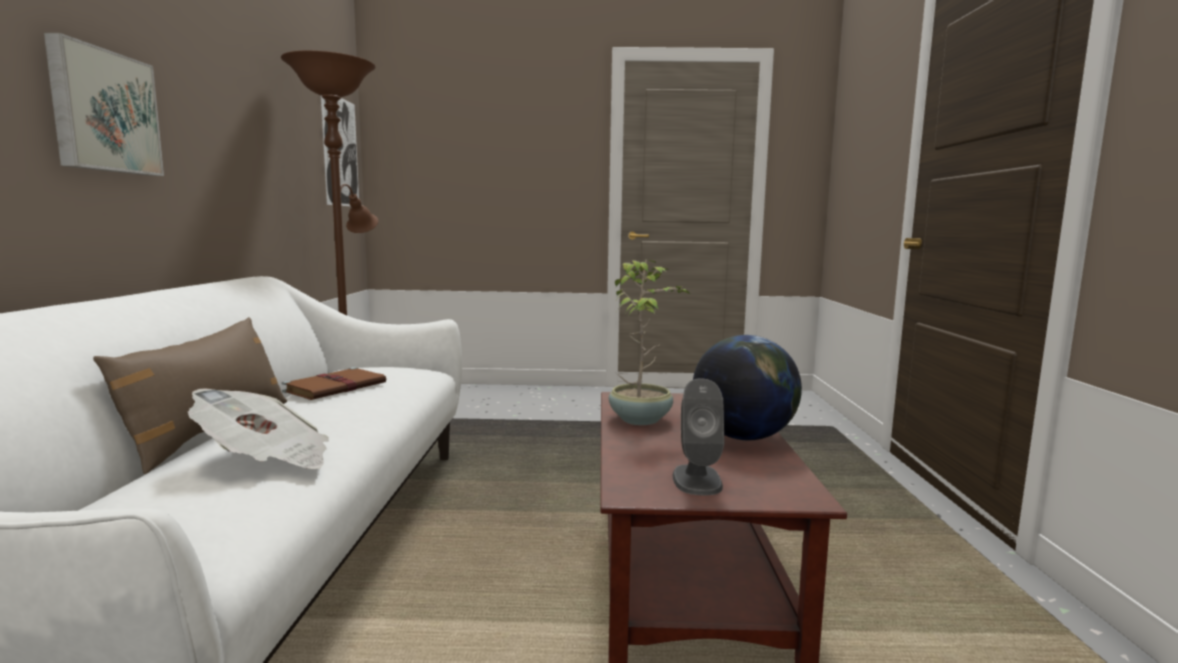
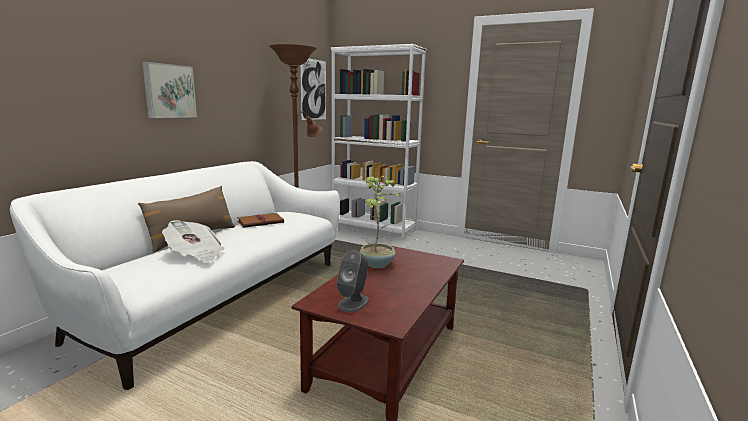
camera: 25 degrees right, 5 degrees up
globe [693,335,802,440] -> none
none -> white bookcase [331,44,426,239]

